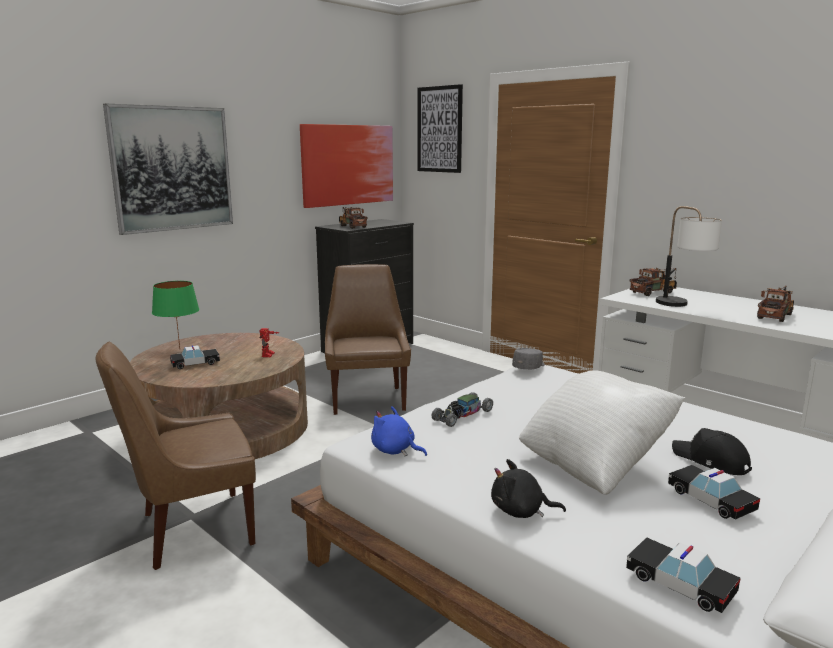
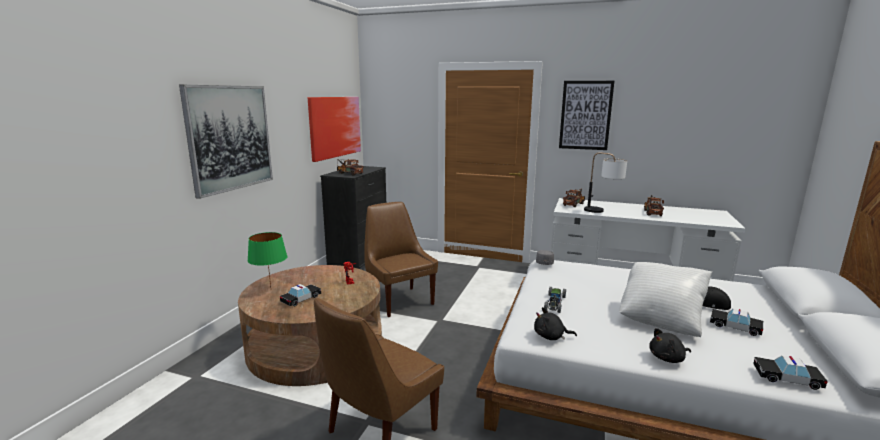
camera: 25 degrees left, 0 degrees up
blue plush toy [371,406,427,457] -> black plush toy [534,307,577,340]
picture [417,84,463,173] -> picture moved to [559,81,614,150]

